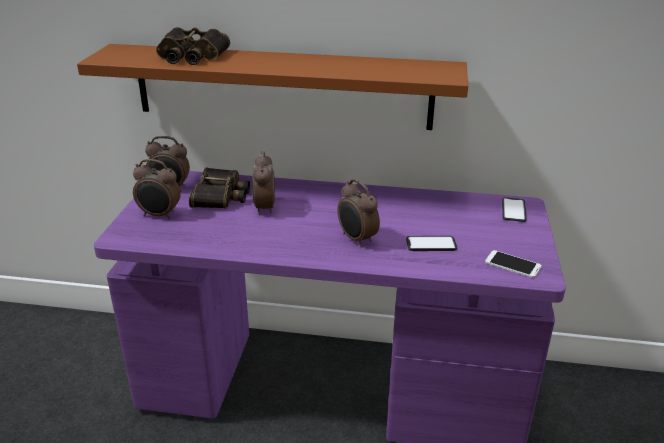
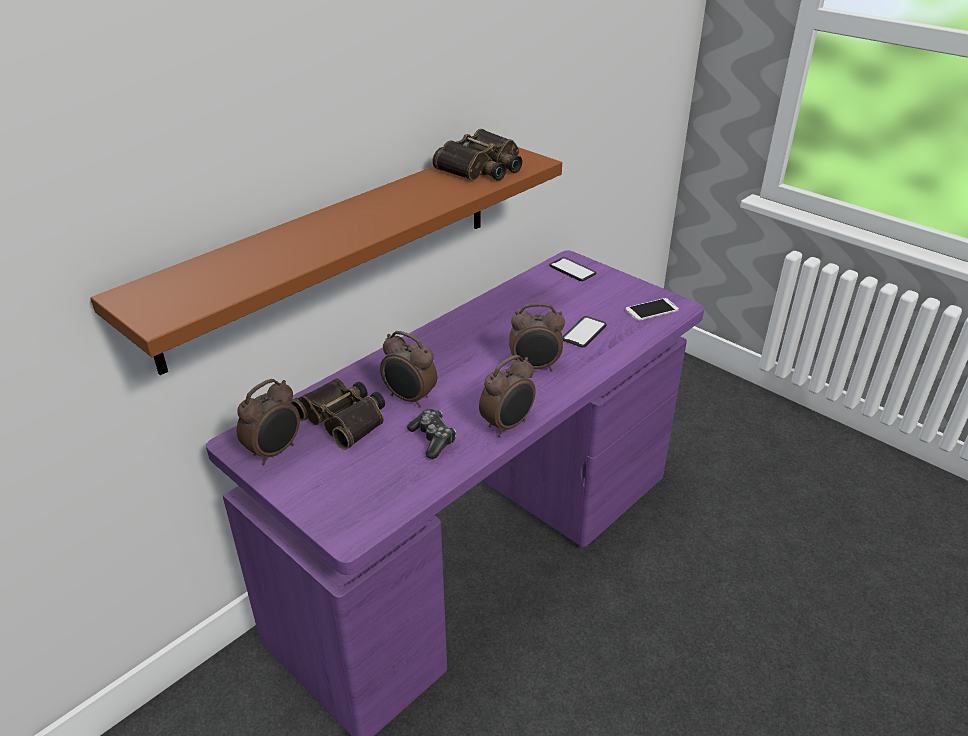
camera: 55 degrees left, 5 degrees up
alarm clock [133,159,181,219] -> alarm clock moved to [479,355,536,437]
binoculars [156,27,230,65] -> binoculars moved to [433,129,522,181]
none -> game controller [407,409,456,459]

